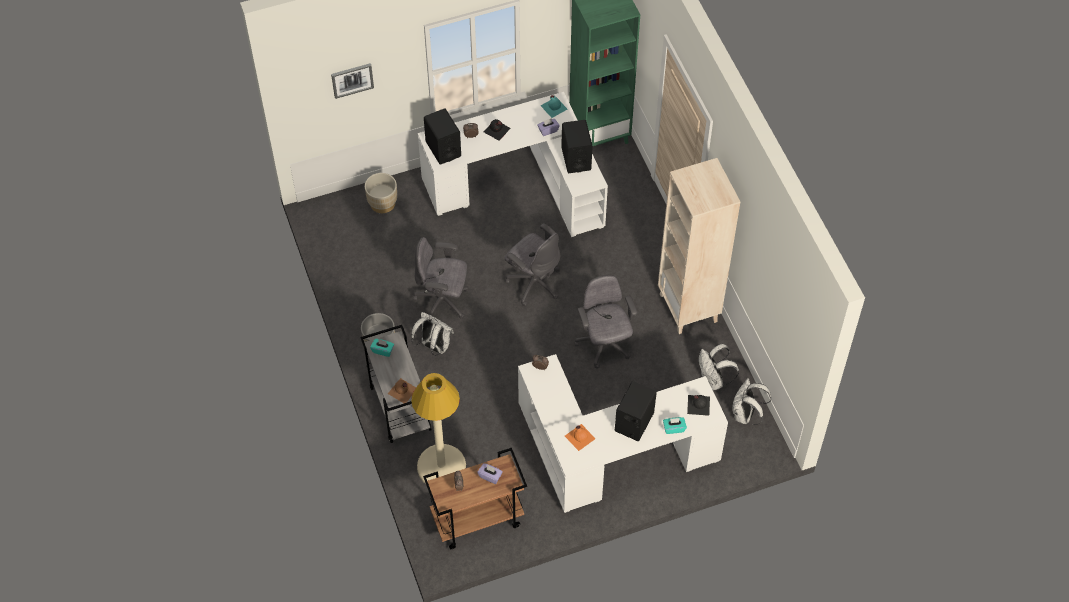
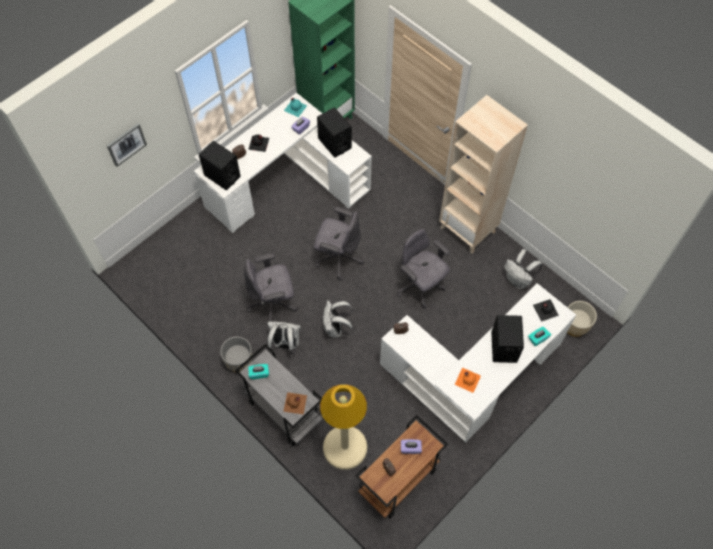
camera: 25 degrees left, 5 degrees up
beige planter [365,173,397,213] -> beige planter moved to [567,301,597,337]
white backpack [732,378,771,425] -> white backpack moved to [323,300,353,338]

